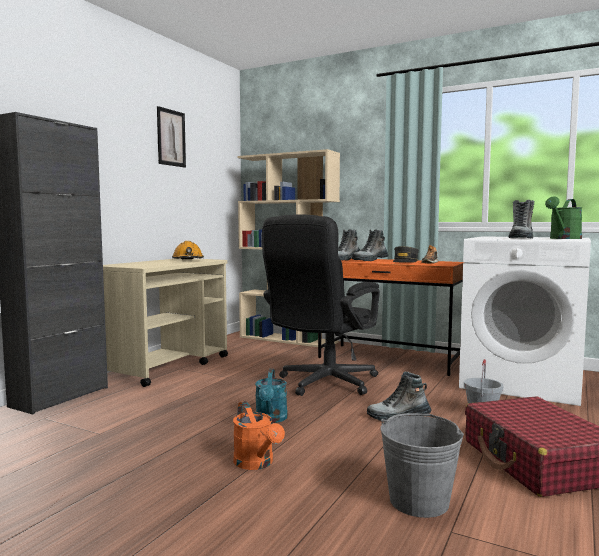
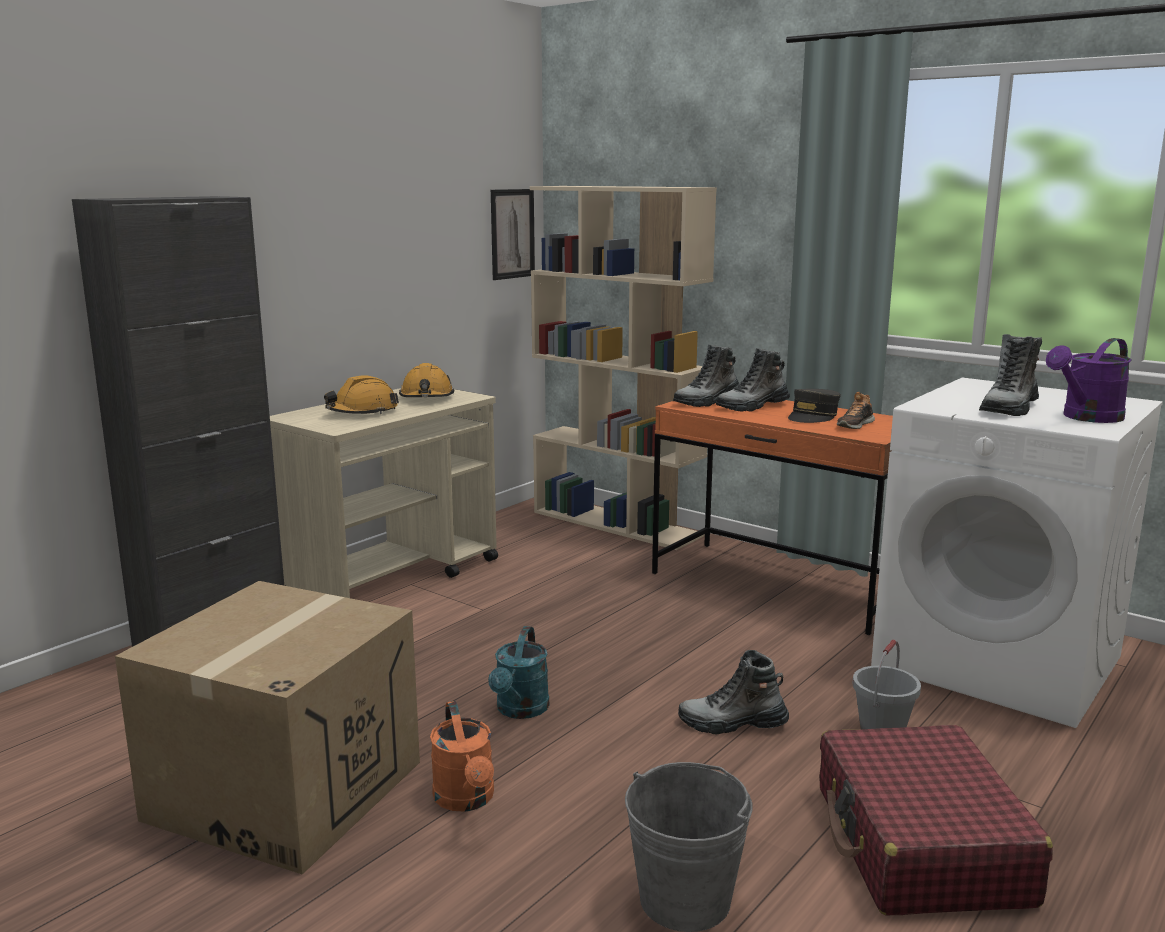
camera: 10 degrees right, 10 degrees up
picture [157,106,186,168] -> picture moved to [491,189,535,280]
black office chair [262,214,380,396] -> none
green watering can [545,197,583,239] -> purple watering can [1046,338,1132,423]
none -> cardboard box [115,581,420,874]
none -> orange hard hat [324,375,399,414]

